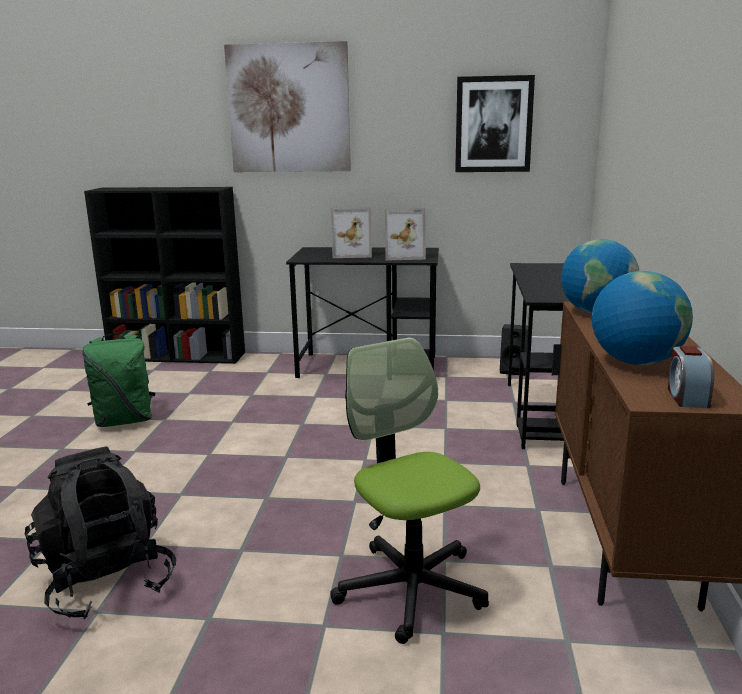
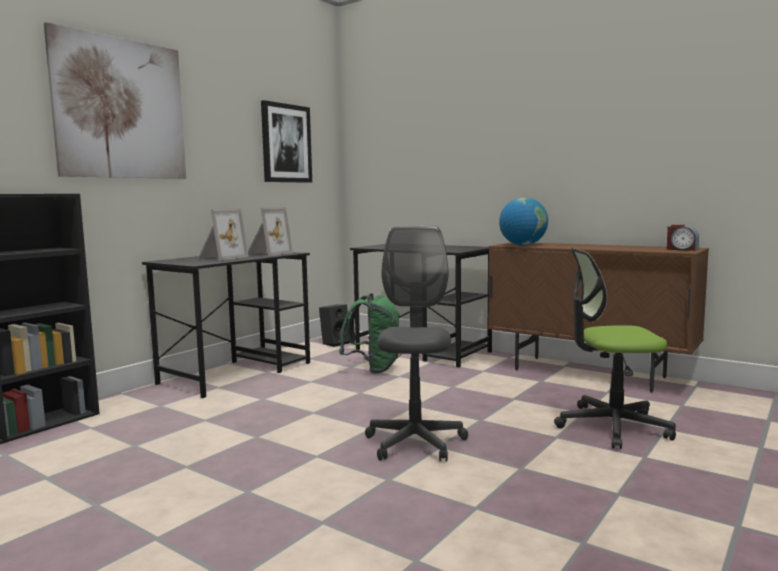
camera: 60 degrees left, 10 degrees down
black backpack [25,447,176,620] -> none
green backpack [82,333,155,427] -> green backpack moved to [339,293,400,374]
globe [592,271,693,365] -> none
none -> grey office chair [365,226,468,461]

